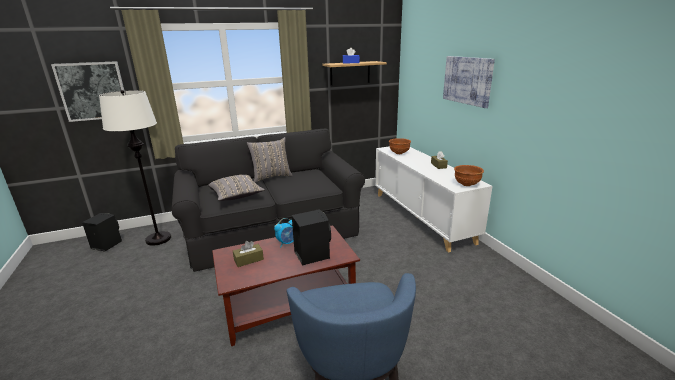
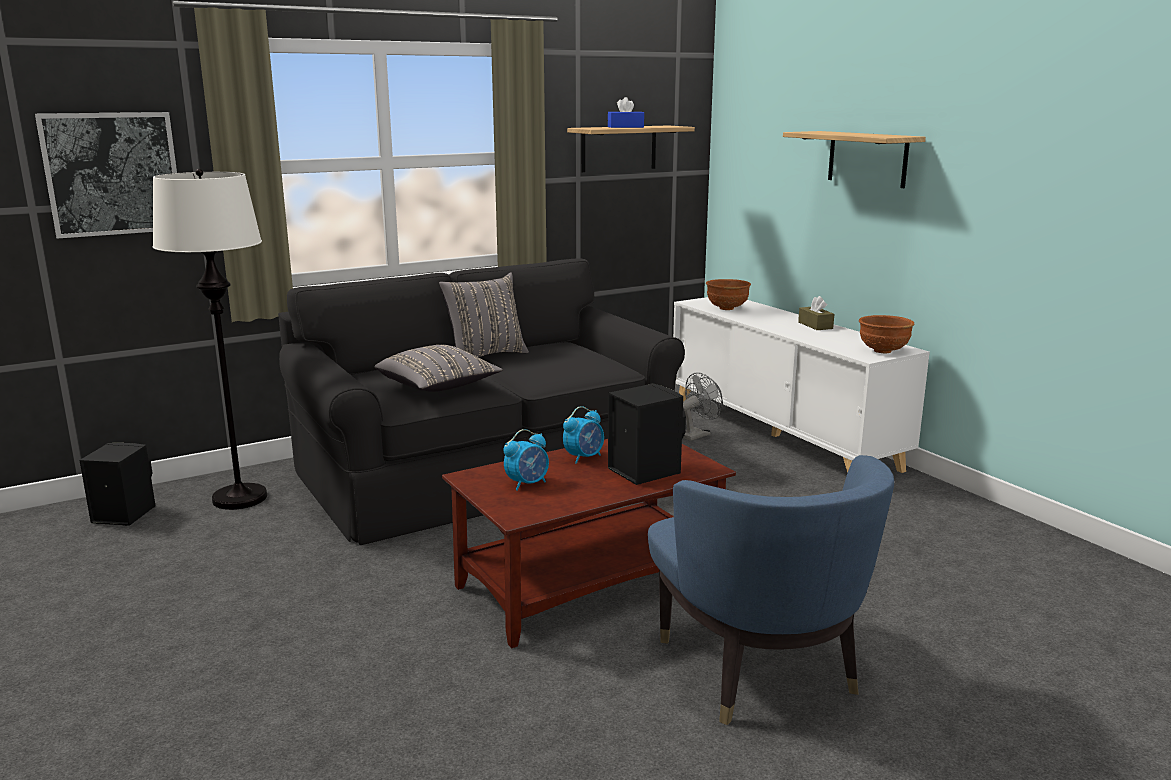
camera: 10 degrees left, 5 degrees down
brown tissue box [233,241,264,267] -> alarm clock [504,429,549,491]
picture [443,56,495,108] -> shelf [783,131,926,188]
none -> grey fan [683,372,723,441]

